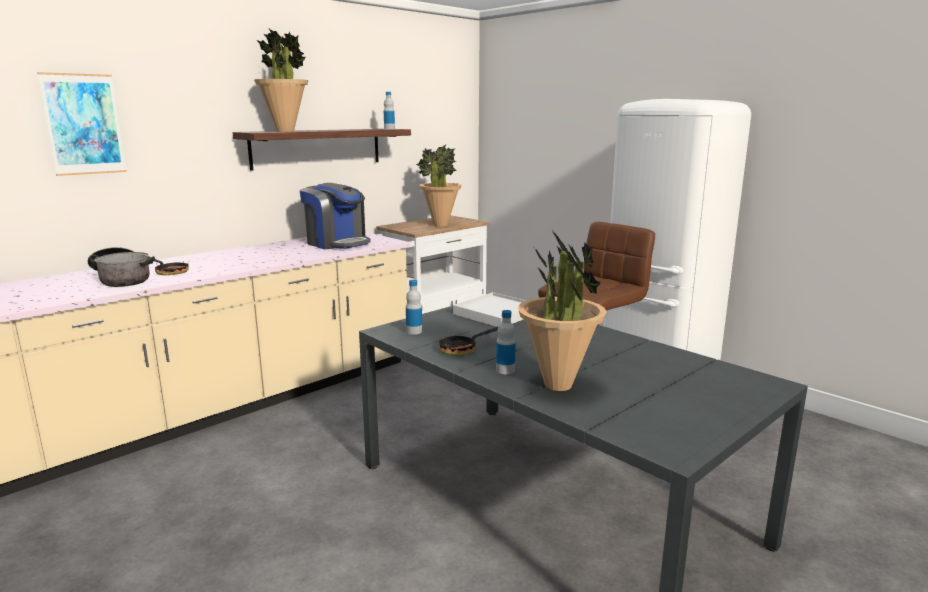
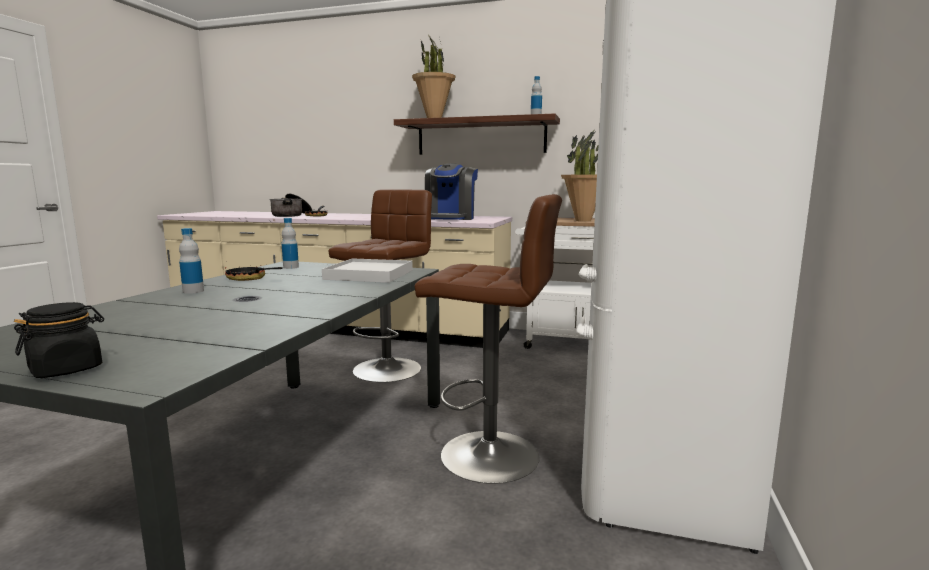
camera: 60 degrees right, 5 degrees down
picture [37,72,126,176] -> none
potted plant [518,231,607,391] -> none
none -> black jar [14,302,104,378]
none -> brown stool [329,189,432,382]

